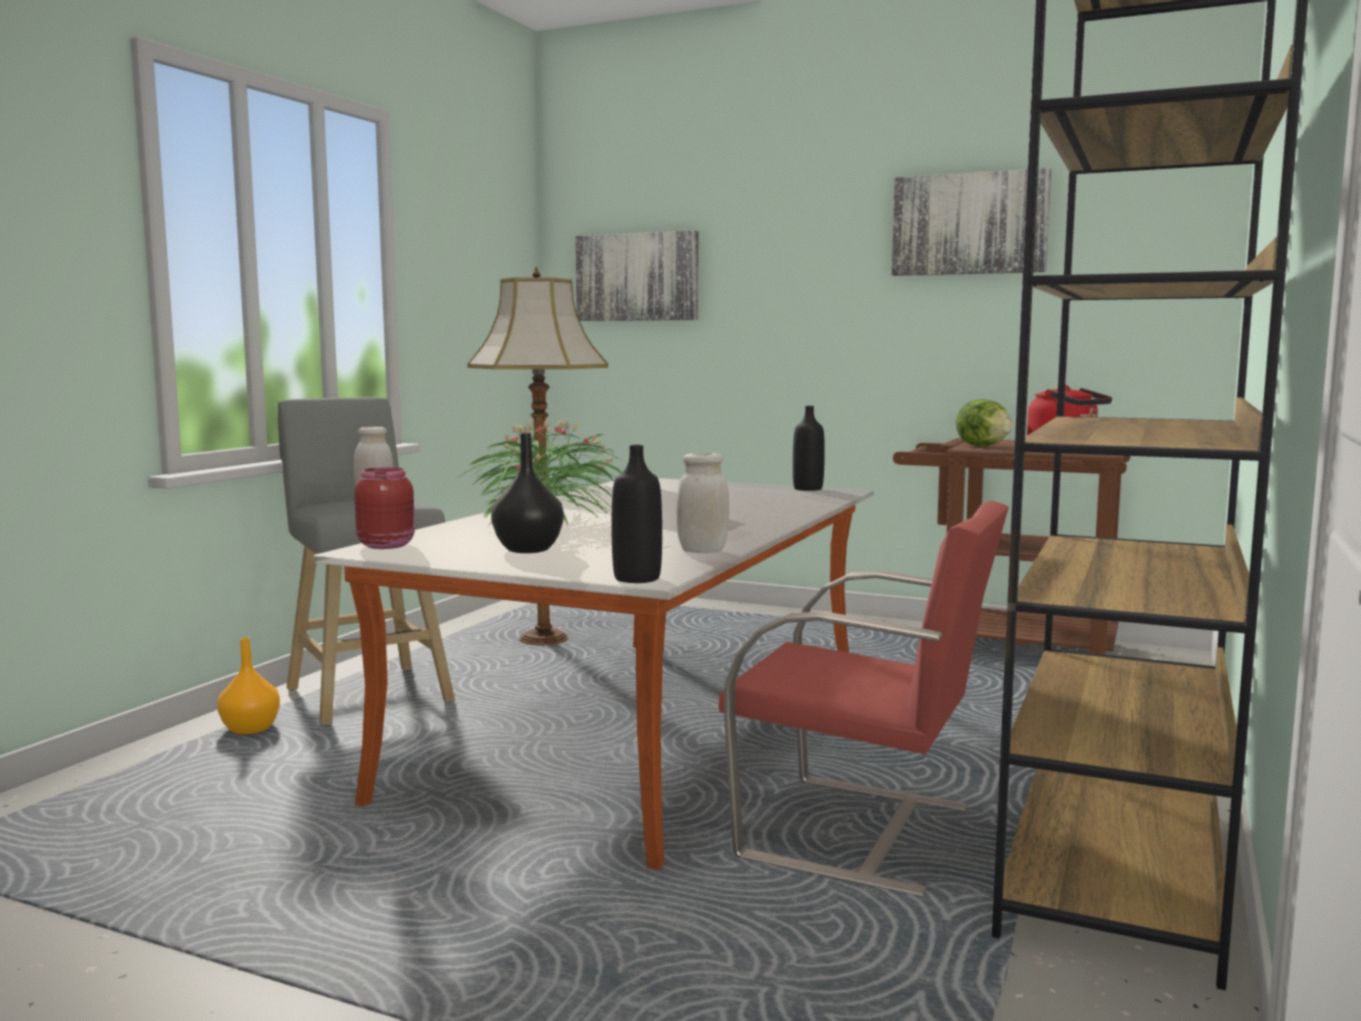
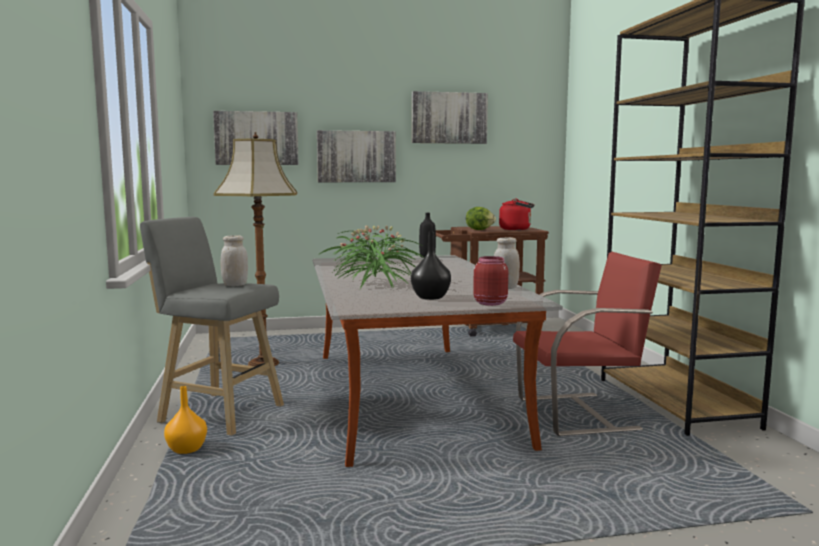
camera: 35 degrees left, 0 degrees up
red jar [354,467,415,549] -> red jar moved to [473,256,508,306]
black bottle [612,445,662,583] -> none
none -> picture [317,130,396,182]

